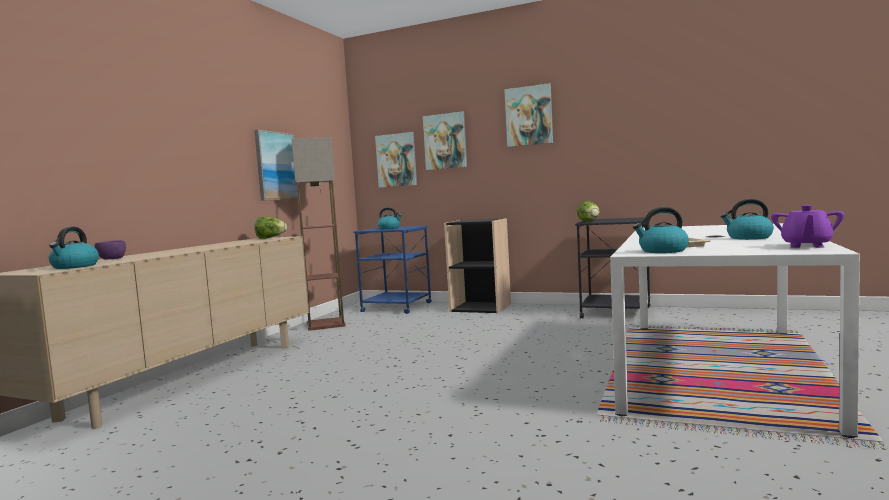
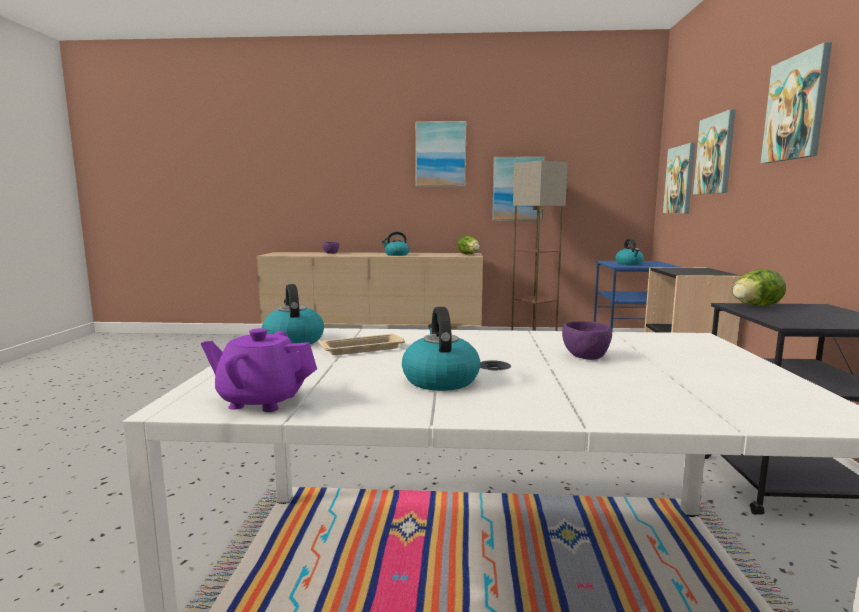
camera: 70 degrees right, 5 degrees up
kettle [49,227,99,269] -> kettle moved to [381,232,409,256]
none -> picture [415,121,466,187]
none -> purple bowl [562,321,612,360]

